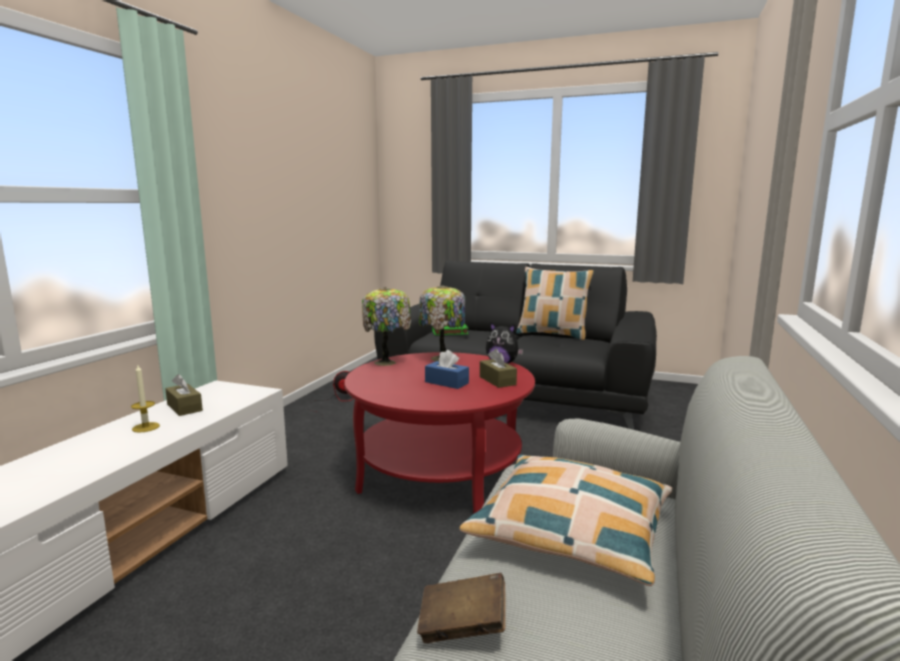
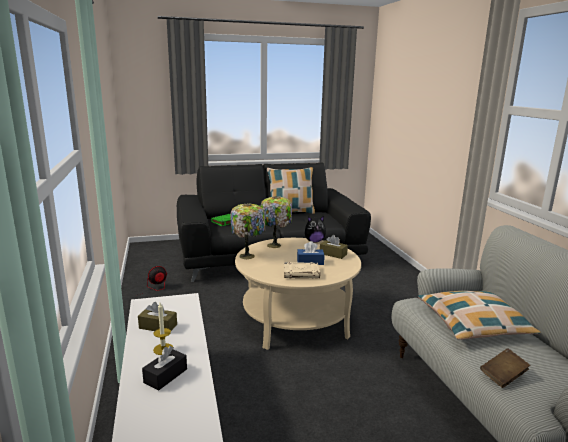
camera: 35 degrees left, 5 degrees up
red coffee table [344,352,535,514] -> beige coffee table [235,238,361,350]
none -> black tissue box [142,346,187,391]
none -> beige book [284,262,320,279]

